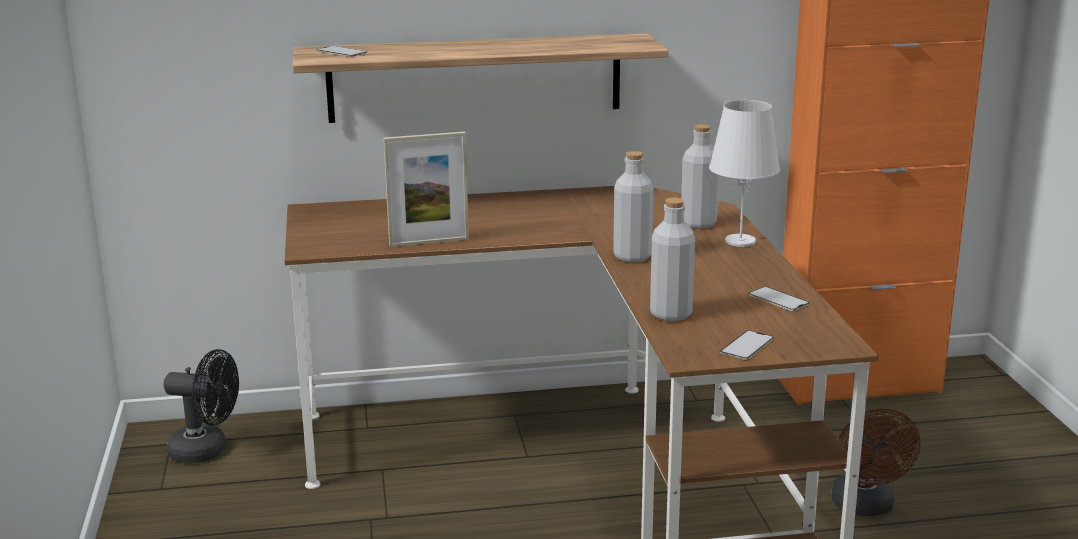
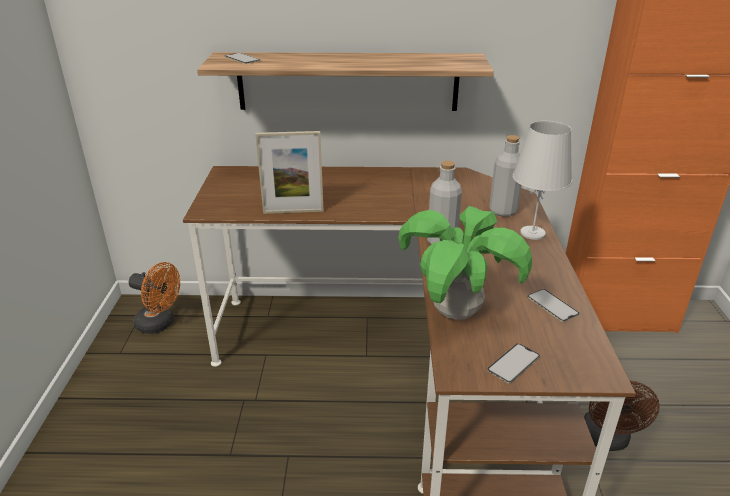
camera: 10 degrees right, 10 degrees up
black fan [163,349,239,463] -> orange fan [129,262,180,334]
grey bottle [650,198,695,321] -> potted plant [398,206,532,320]

